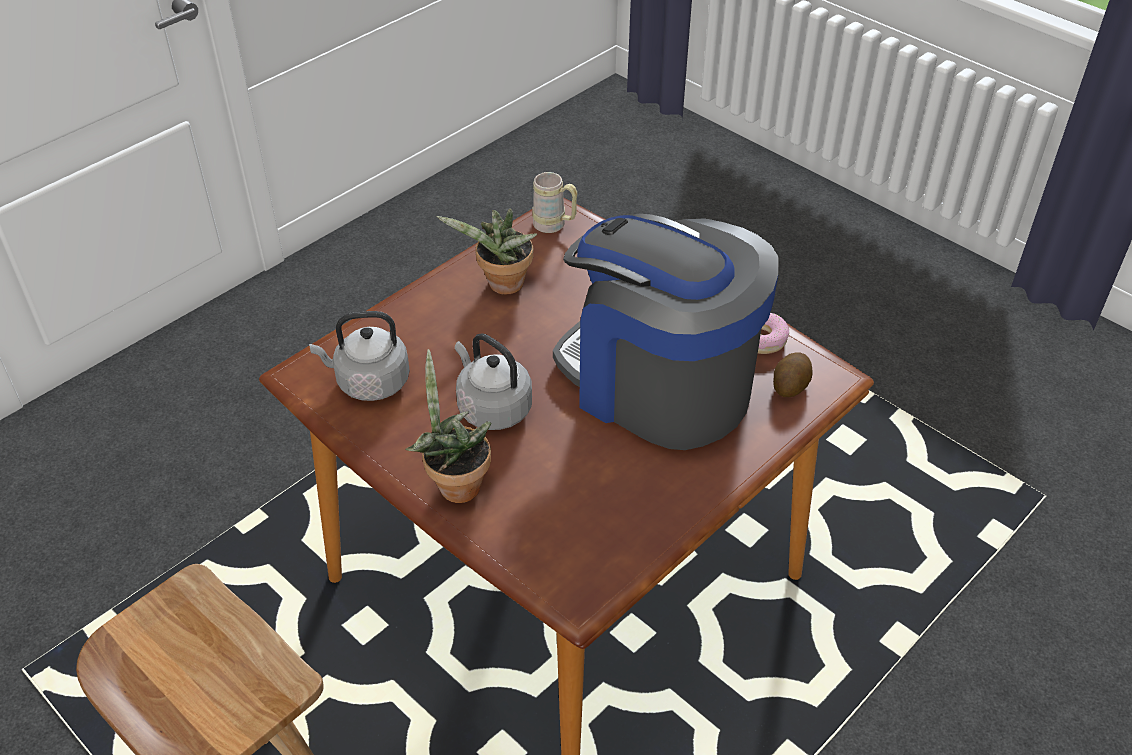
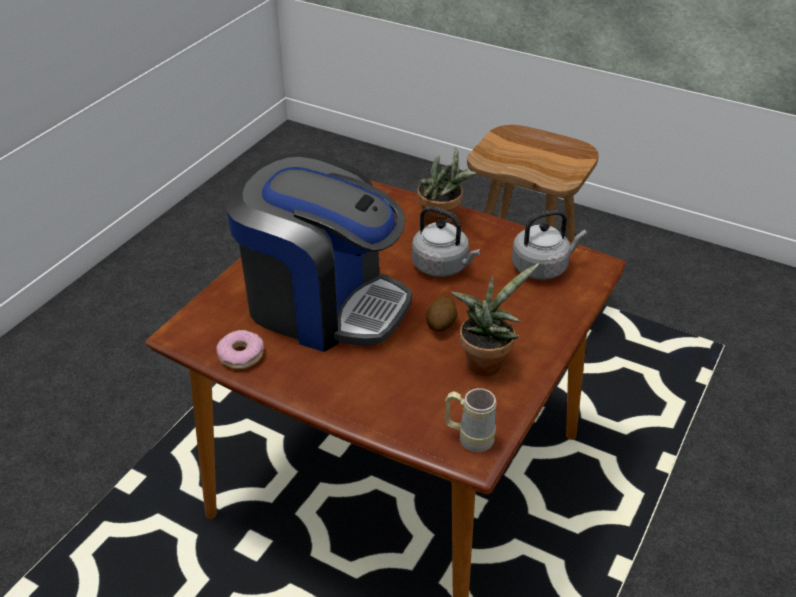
camera: 165 degrees right, 5 degrees down
potato [773,352,813,397] -> potato moved to [426,295,458,331]

